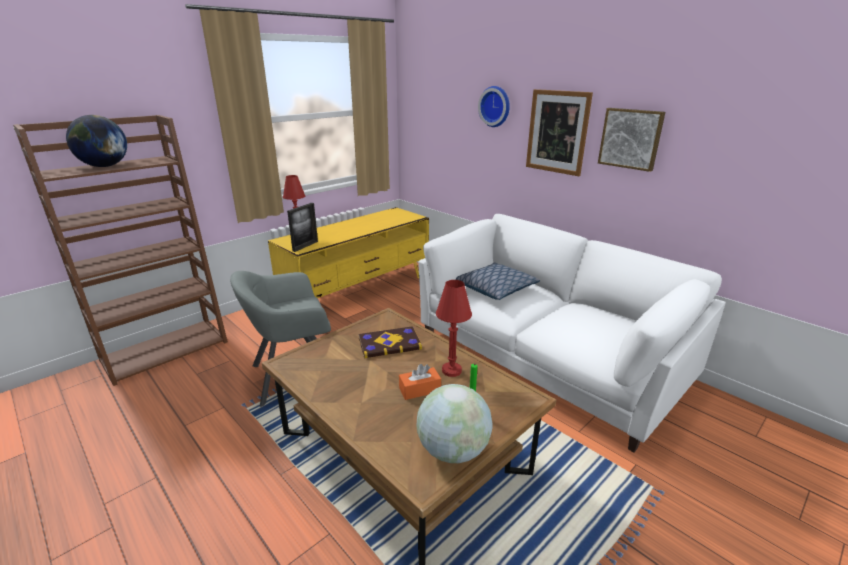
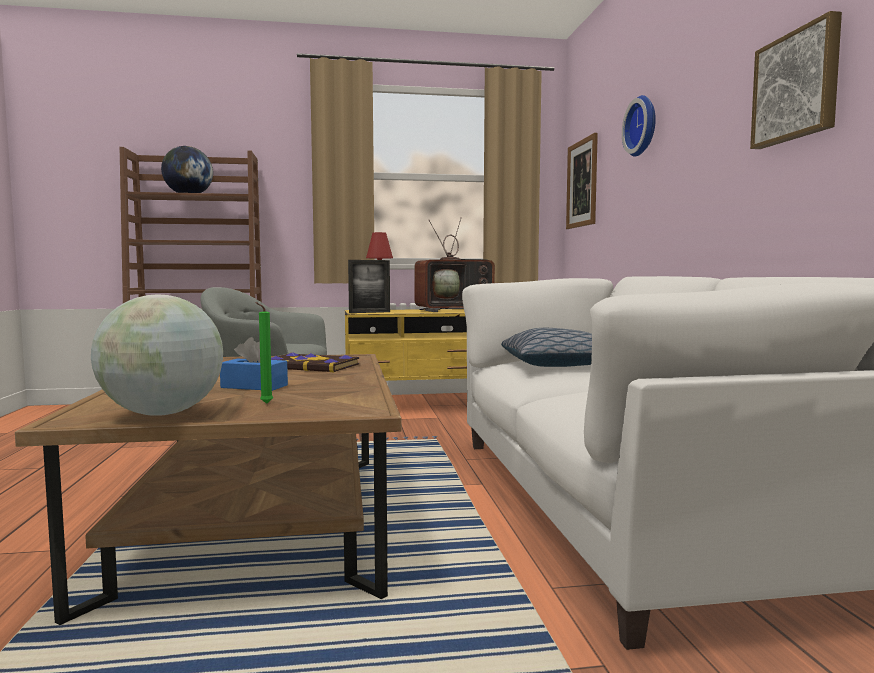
camera: 35 degrees right, 20 degrees down
orange tissue box [399,364,441,400] -> blue tissue box [220,337,288,391]
red table lamp [436,280,472,377] -> none
picture [526,89,593,176] -> picture moved to [566,133,598,229]
none -> television [414,217,495,312]

